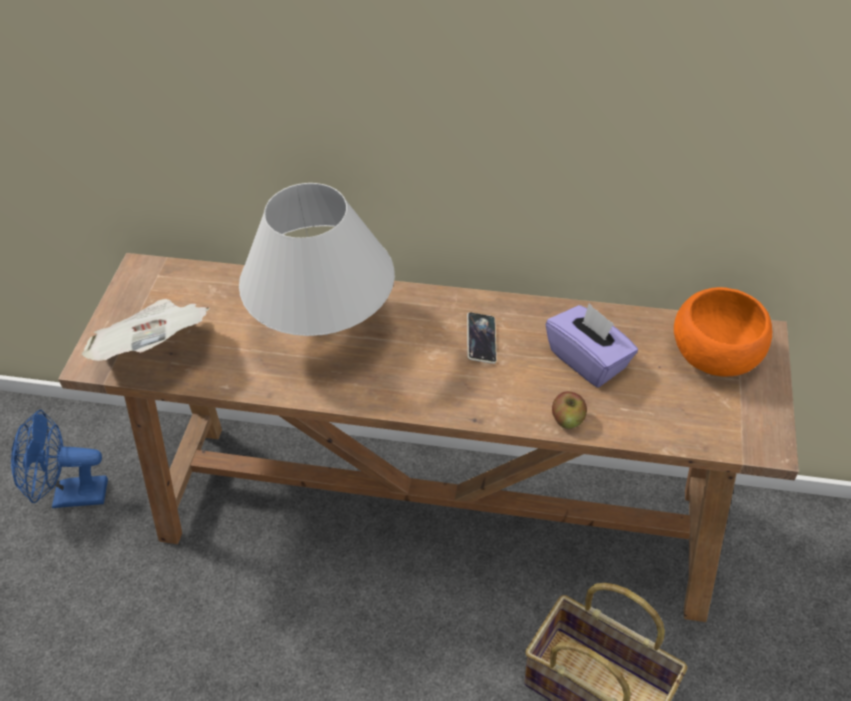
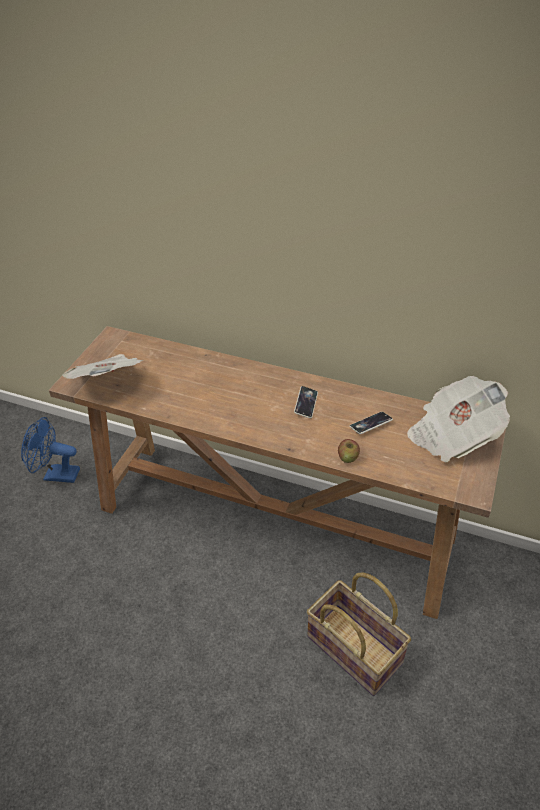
camera: 10 degrees right, 5 degrees down
white table lamp [239,183,395,336] -> none
purple tissue box [545,303,638,387] -> phone [350,412,393,434]
orange bowl [674,287,772,377] -> newspaper [407,376,510,463]

